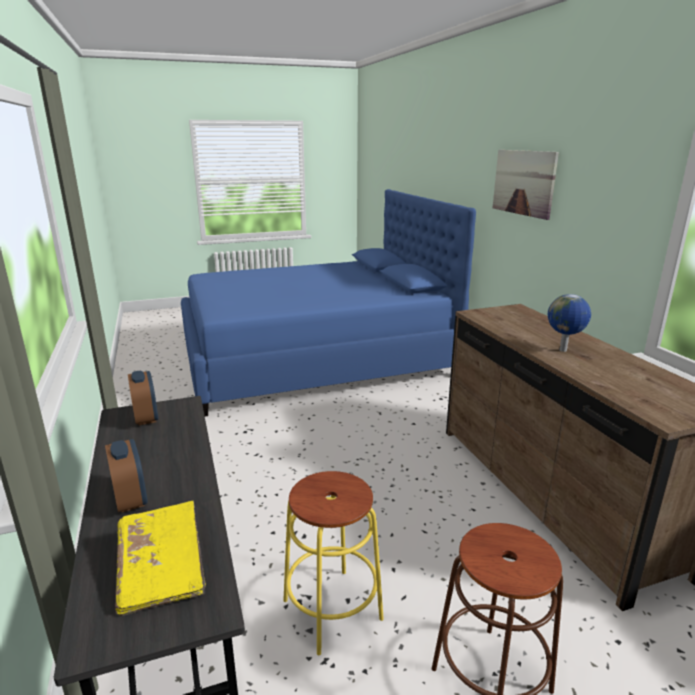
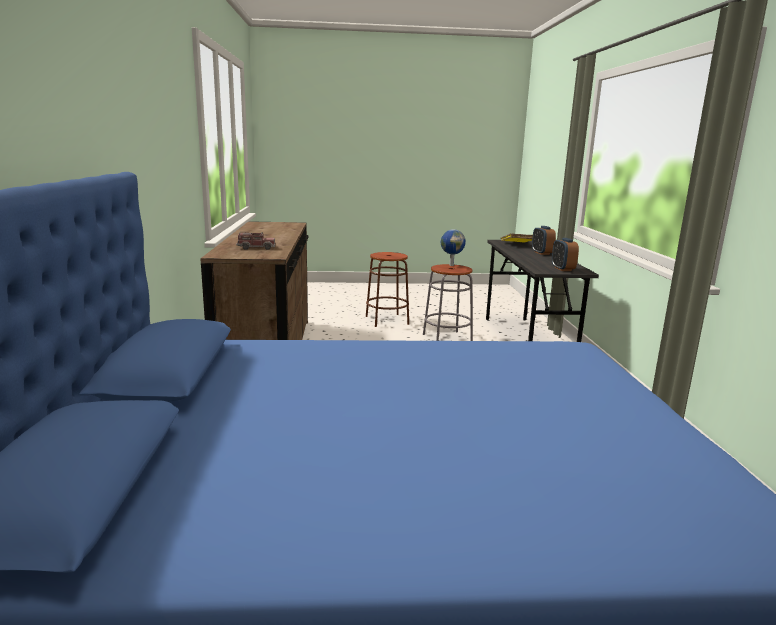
camera: 165 degrees left, 5 degrees down
yellow stool [283,471,384,655] -> grey stool [423,264,473,341]
picture [493,150,559,220] -> none
globe [548,294,591,352] -> globe moved to [441,229,466,266]
none -> toy truck [236,232,276,250]

